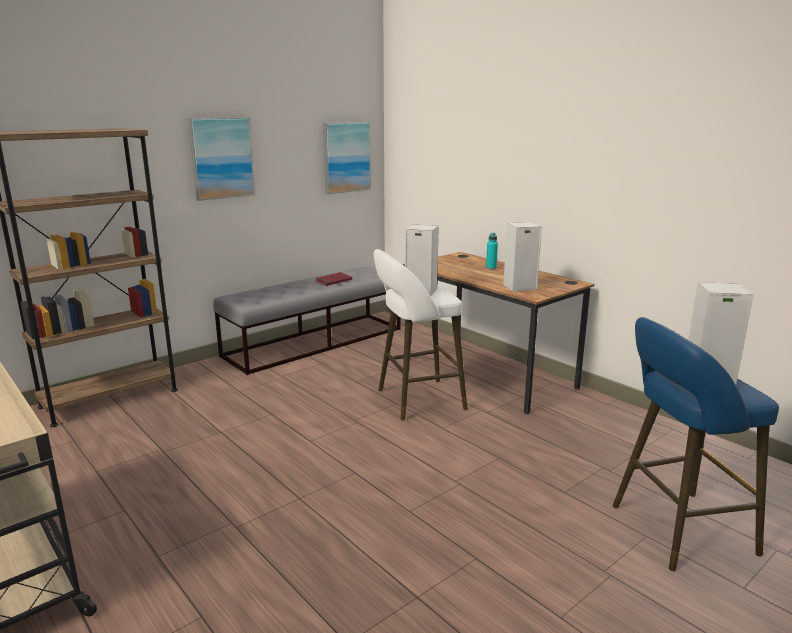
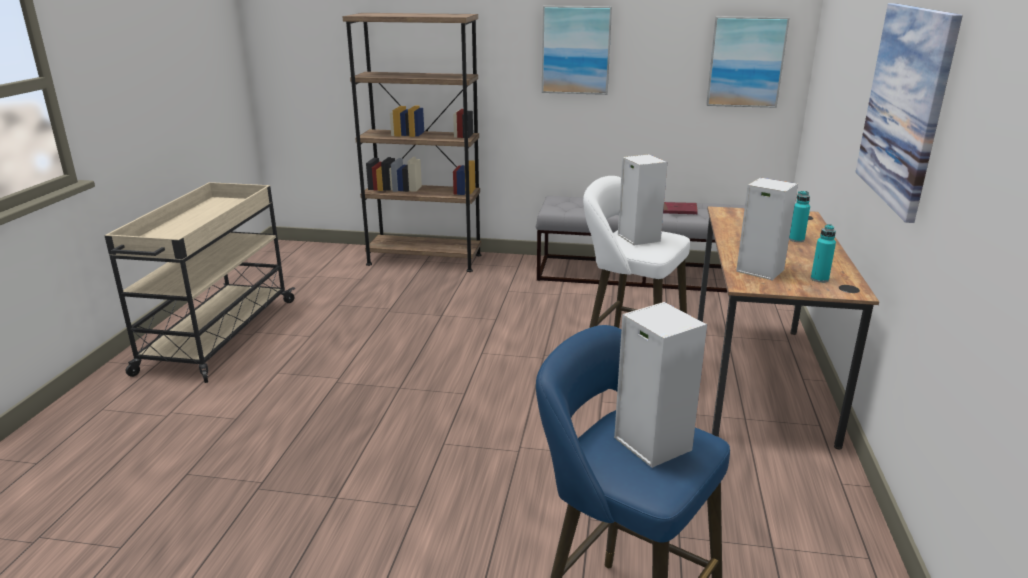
camera: 50 degrees right, 5 degrees up
none -> turquoise bottle [811,224,836,283]
none -> picture [855,3,963,223]

